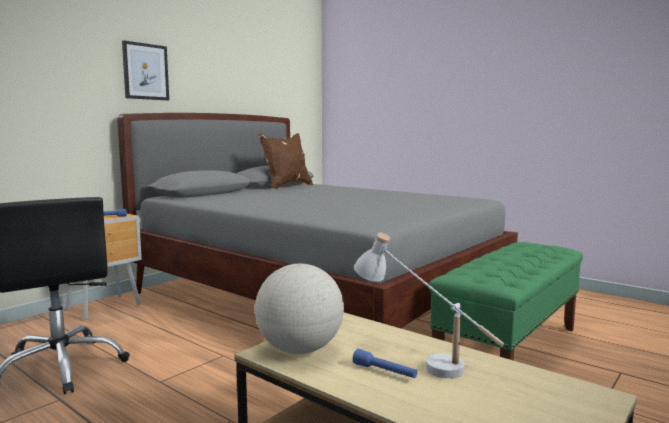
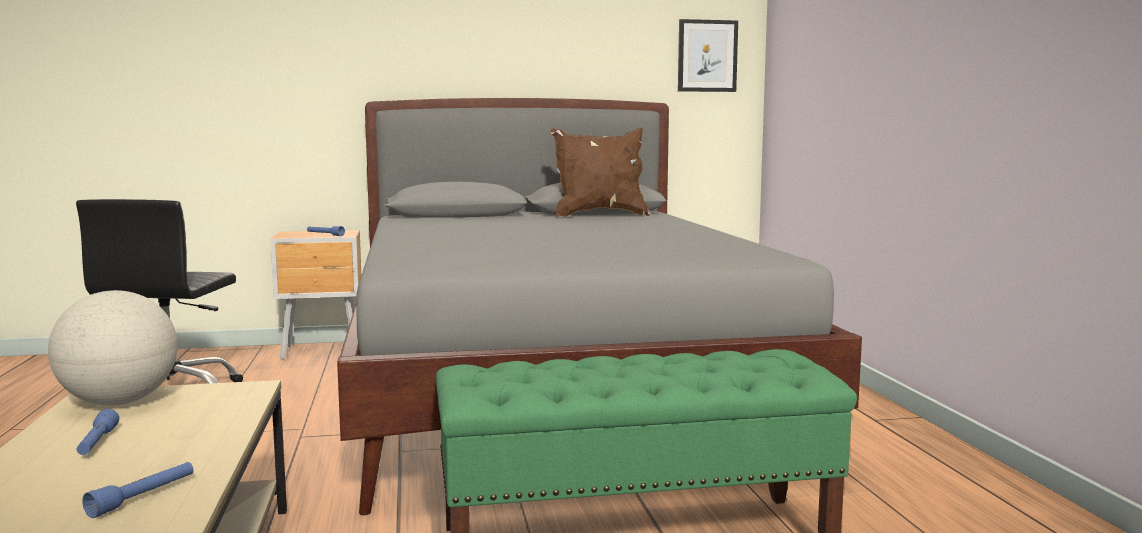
camera: 40 degrees right, 0 degrees up
picture [122,40,169,100] -> picture moved to [678,19,738,92]
white table lamp [354,233,505,378] -> none
none -> blue flashlight [82,462,194,518]

